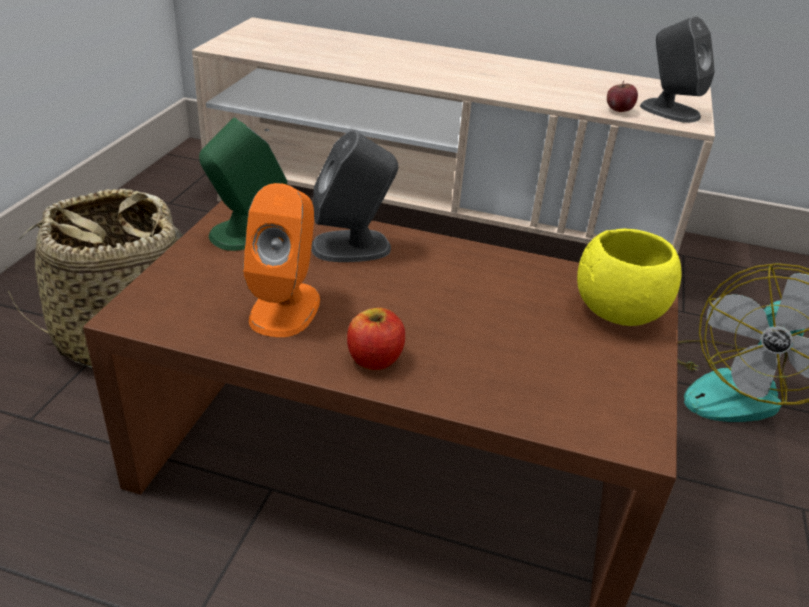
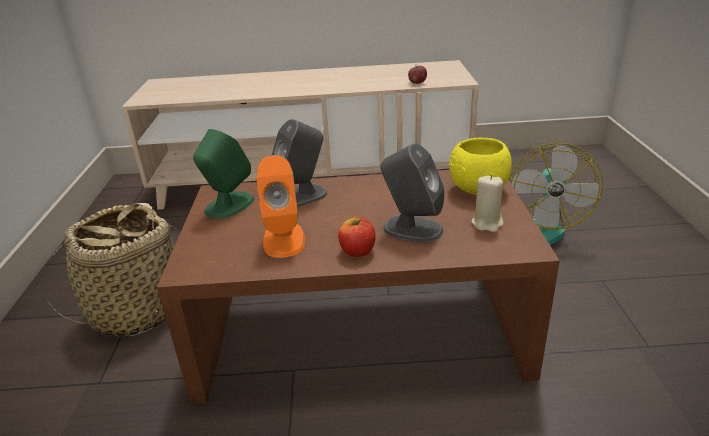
camera: 15 degrees left, 5 degrees down
grey speaker [640,16,715,123] -> grey speaker moved to [381,143,444,242]
none -> beige candle [472,175,503,232]

